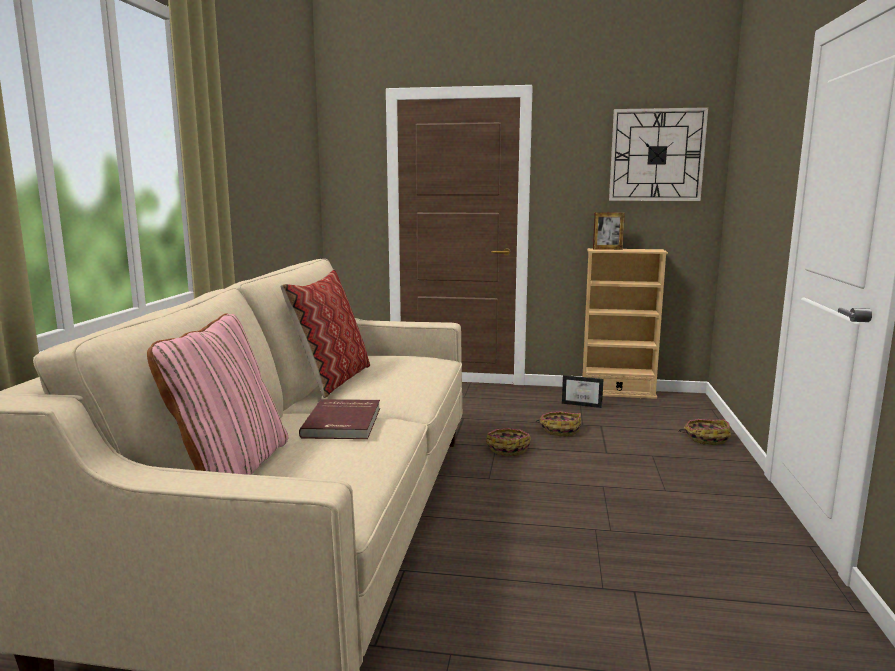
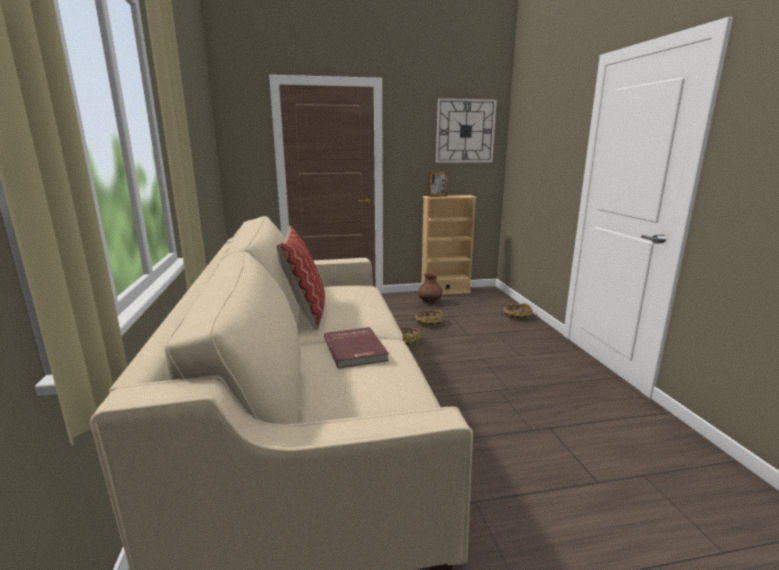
camera: 20 degrees left, 5 degrees up
pink pillow [147,313,288,475] -> none
picture frame [562,375,603,408] -> brown vase [418,273,442,303]

